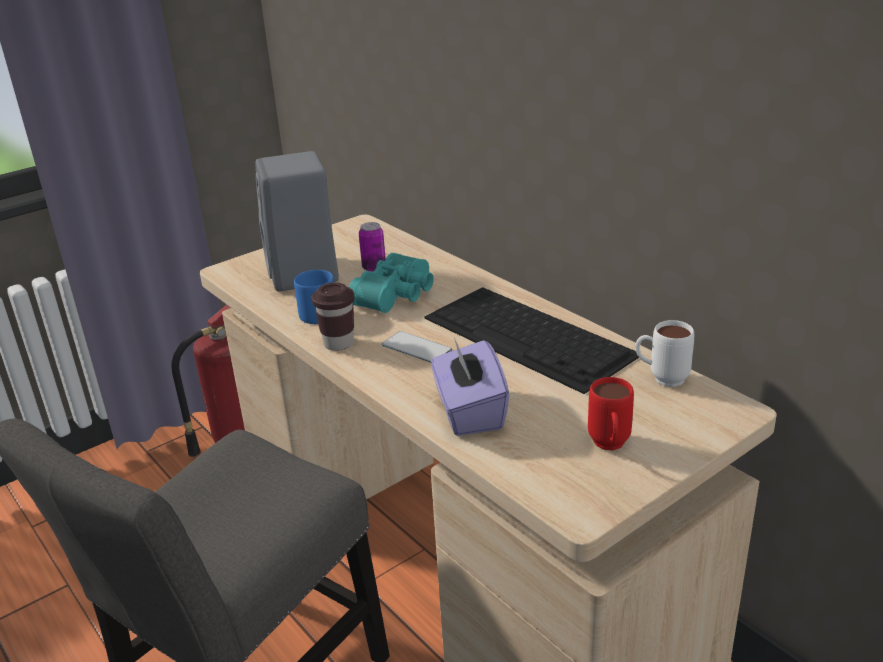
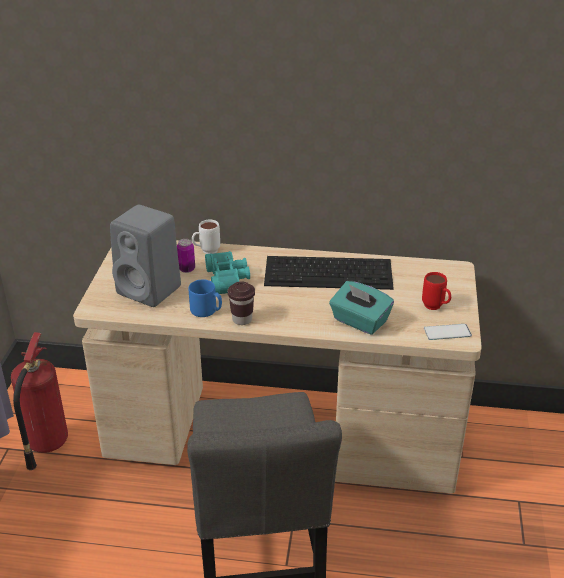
camera: 45 degrees left, 5 degrees up
phone [382,331,452,363] -> phone moved to [424,324,472,340]
purple tissue box [432,338,509,436] -> turquoise tissue box [329,281,394,335]
white mug [635,320,694,387] -> white mug moved to [192,220,220,254]

